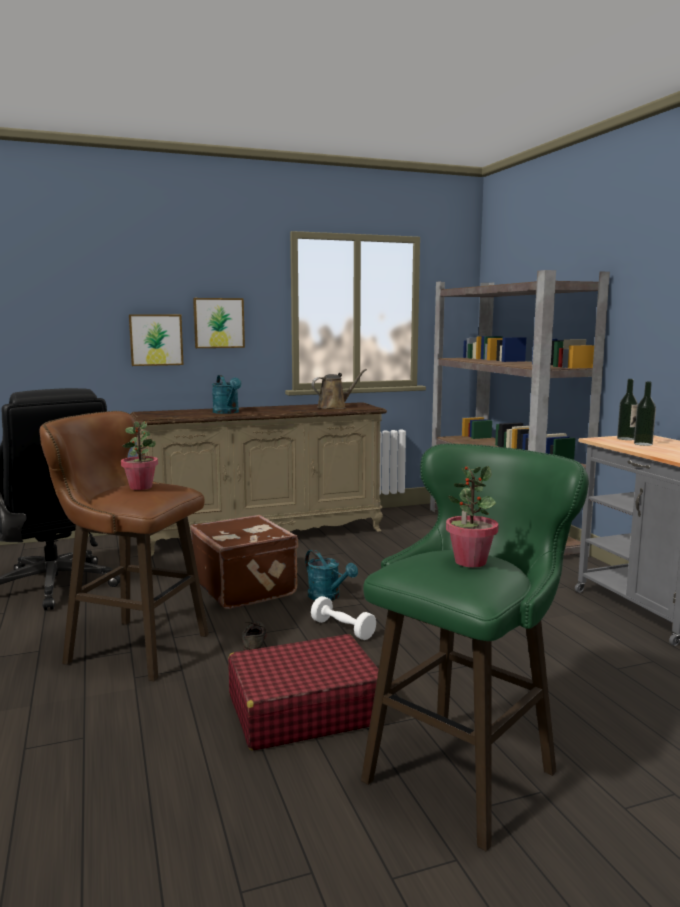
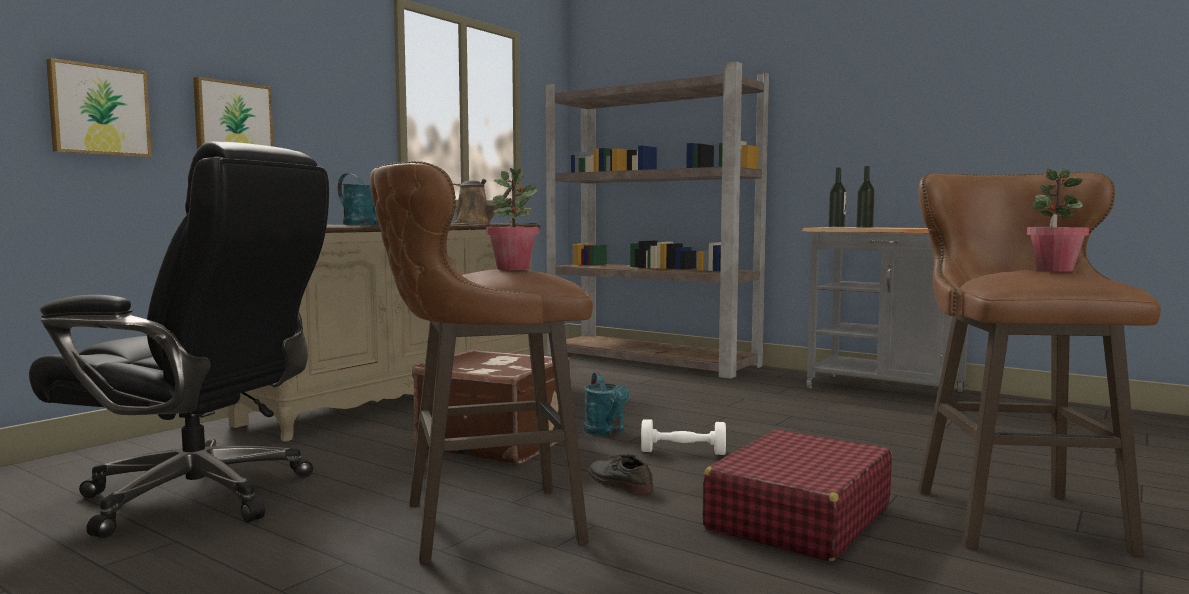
camera: 35 degrees left, 5 degrees down
picture [193,298,245,348] -> picture moved to [46,58,152,157]
turquoise watering can [305,550,358,601] -> turquoise watering can turned 60 degrees clockwise [584,372,630,436]
brown watering can [312,369,367,409] -> brown watering can turned 75 degrees clockwise [453,175,524,223]
green stool [361,443,589,852] -> brown stool [918,172,1161,557]

